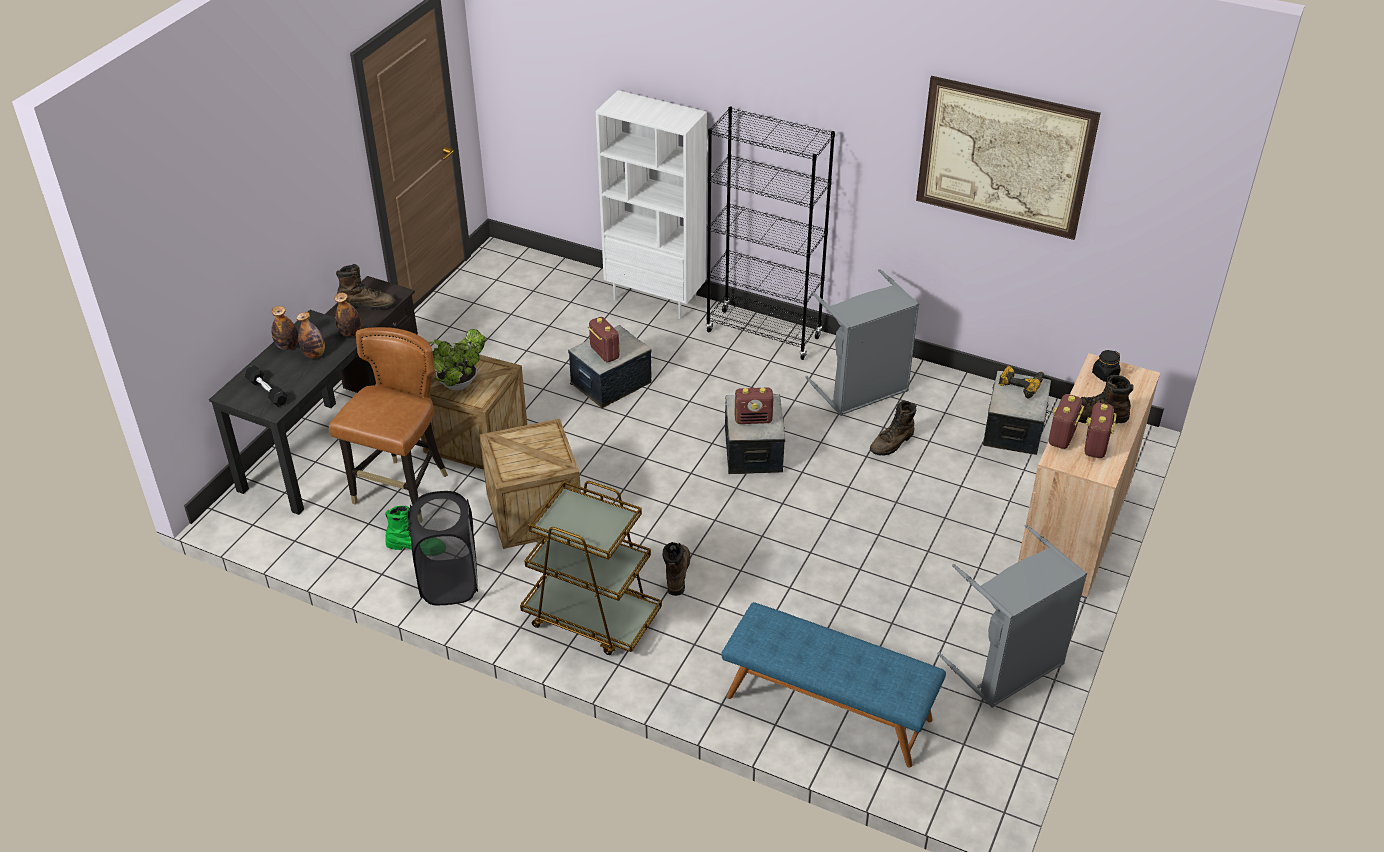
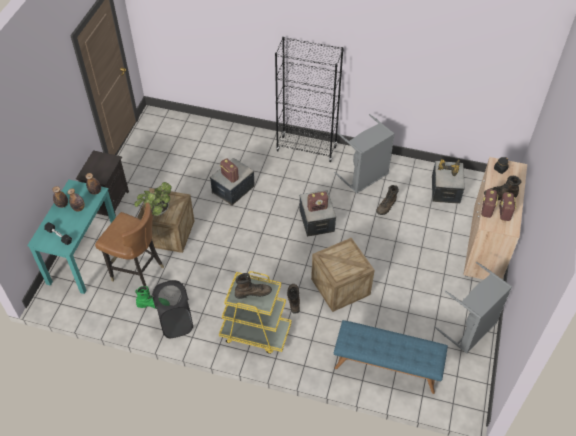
camera: 10 degrees left, 10 degrees up
black desk [209,310,376,515] -> turquoise desk [27,180,116,294]
brown chair [329,327,448,505] -> brown chair turned 105 degrees clockwise [95,203,164,286]
brown boot [336,264,395,309] -> brown boot moved to [235,273,272,299]
crate [479,419,581,549] -> crate moved to [311,238,374,312]
brown cart [520,481,662,655] -> yellow cart [219,271,292,354]
white bookcase [596,90,707,319] -> none
picture [916,76,1101,240] -> none

